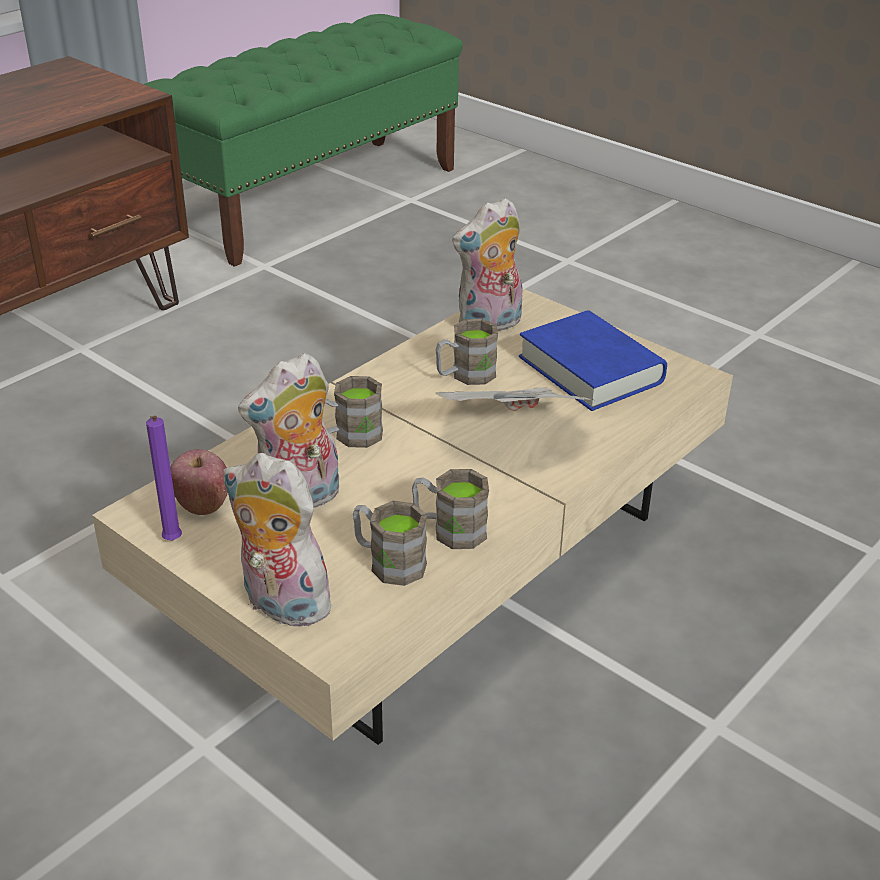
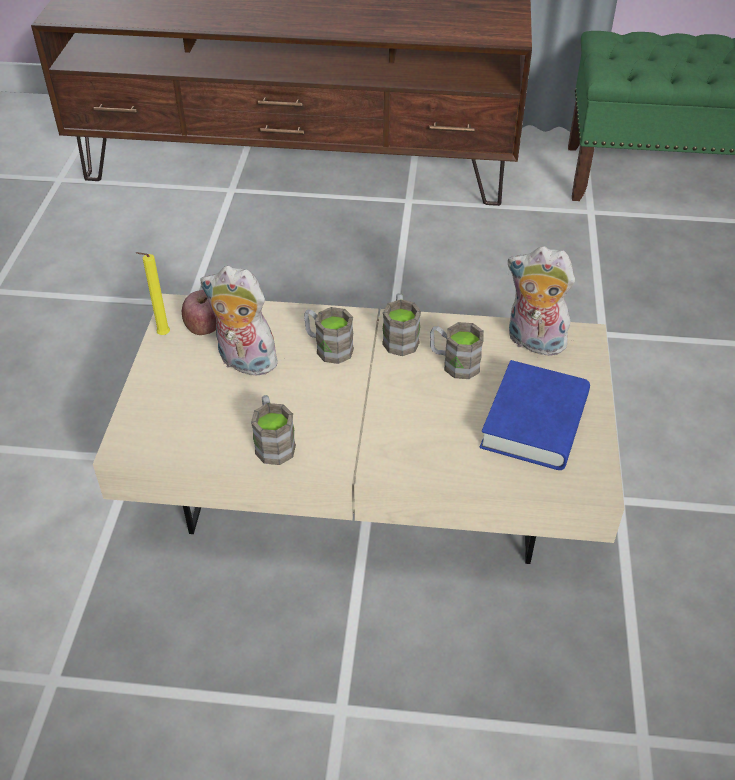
camera: 55 degrees right, 10 degrees up
purple candle [146,416,182,541] -> yellow candle [136,252,170,335]
plush toy [223,453,342,629] -> none
brown mug [353,501,427,586] -> brown mug moved to [382,293,421,356]
newspaper [436,387,593,411] -> none

